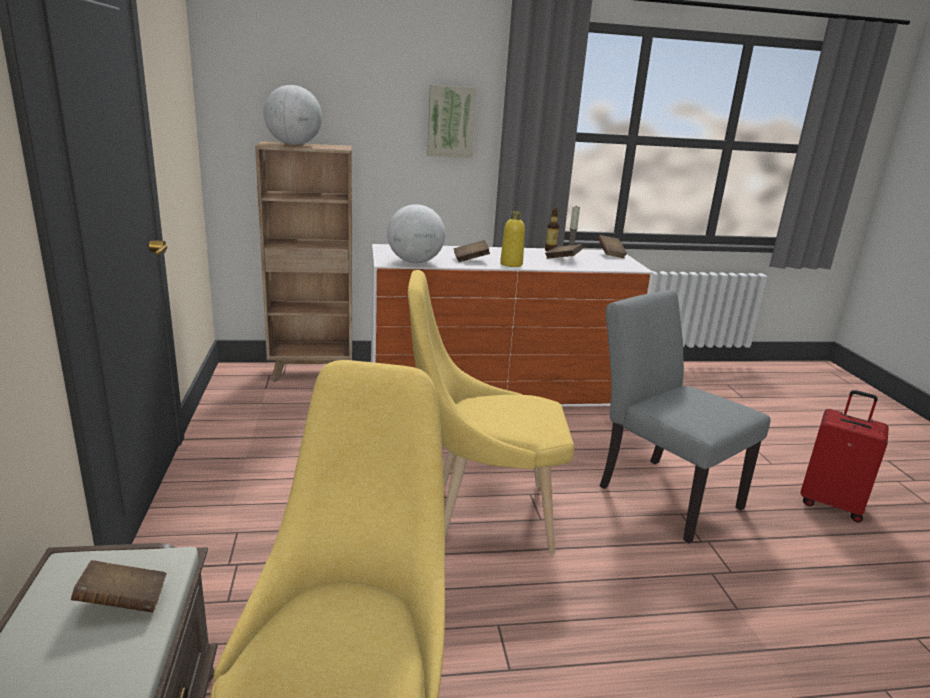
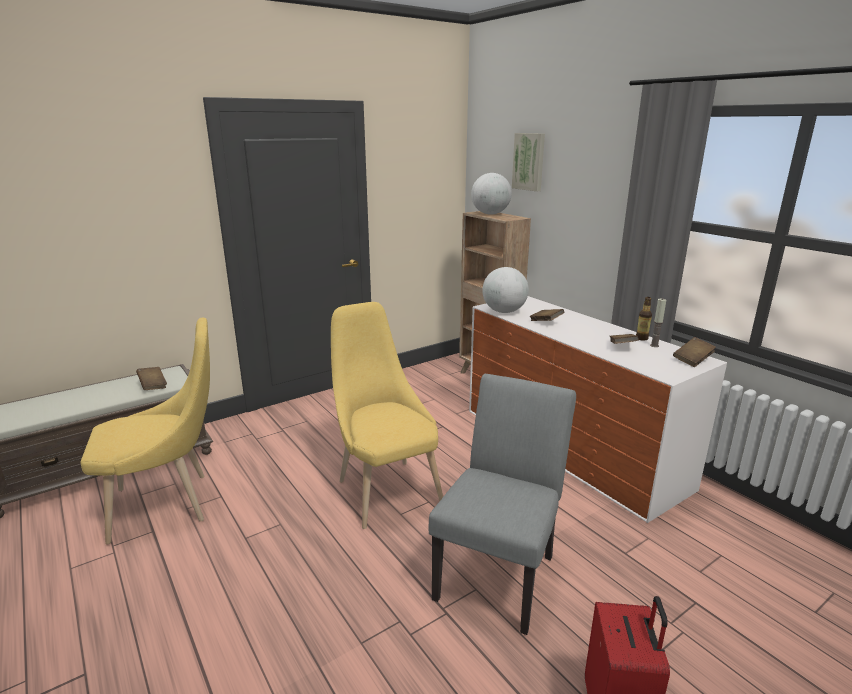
camera: 65 degrees right, 0 degrees up
picture [427,84,477,158] -> picture moved to [512,133,545,191]
yellow bottle [500,211,525,267] -> none

